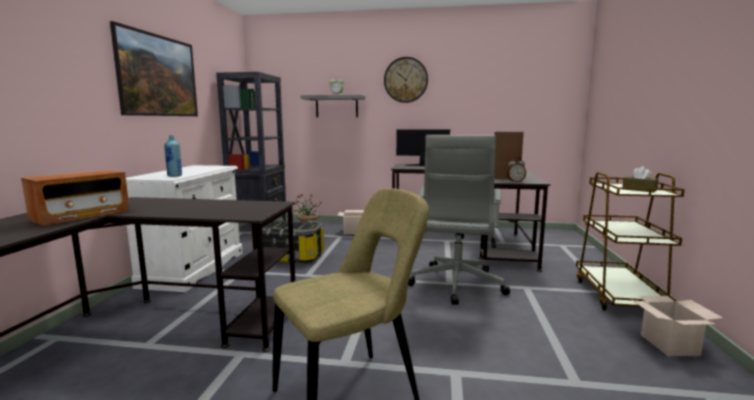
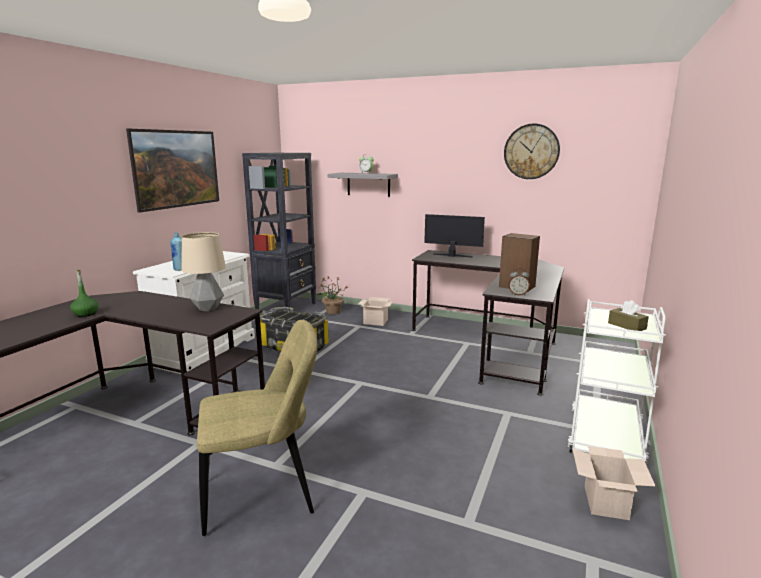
camera: 15 degrees right, 5 degrees up
radio [21,170,130,226] -> green bottle [70,270,98,317]
wall clock [384,57,428,103] -> wall clock moved to [504,123,560,179]
grey office chair [408,135,510,305] -> none
brown cart [576,172,685,310] -> white cart [568,299,666,465]
none -> table lamp [182,232,226,311]

